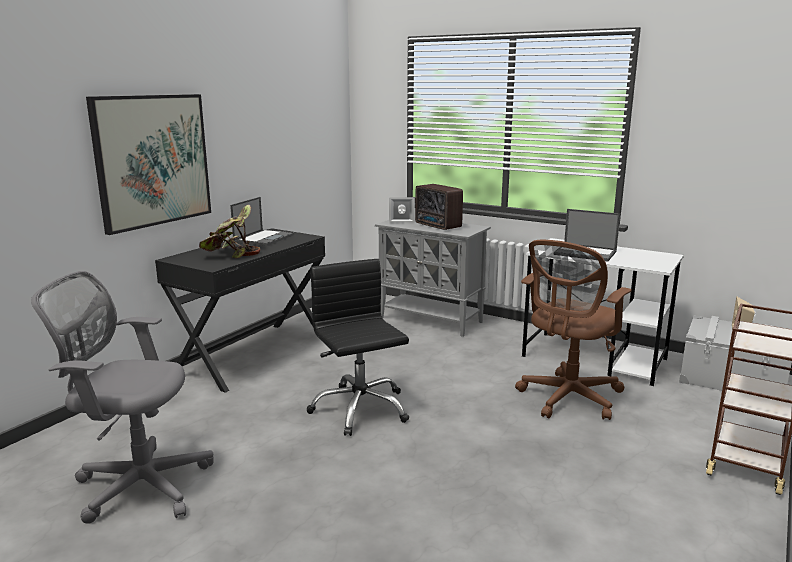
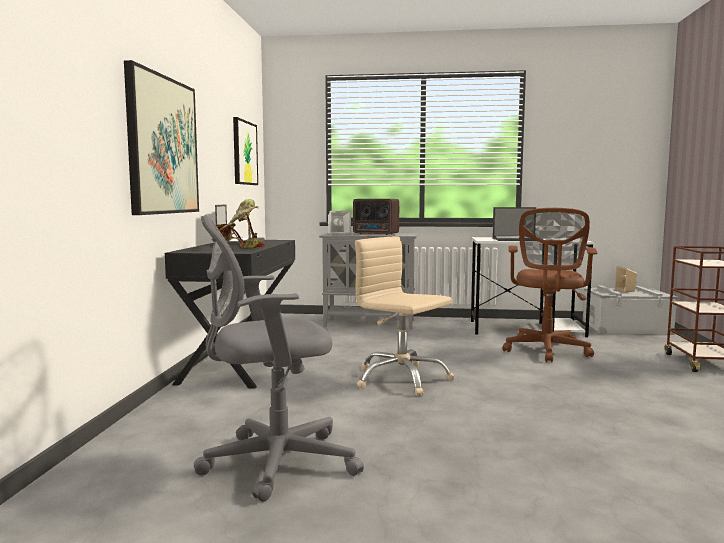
camera: 25 degrees left, 10 degrees down
black office chair [307,259,409,436] -> beige office chair [355,237,455,396]
none -> picture [233,117,258,185]

